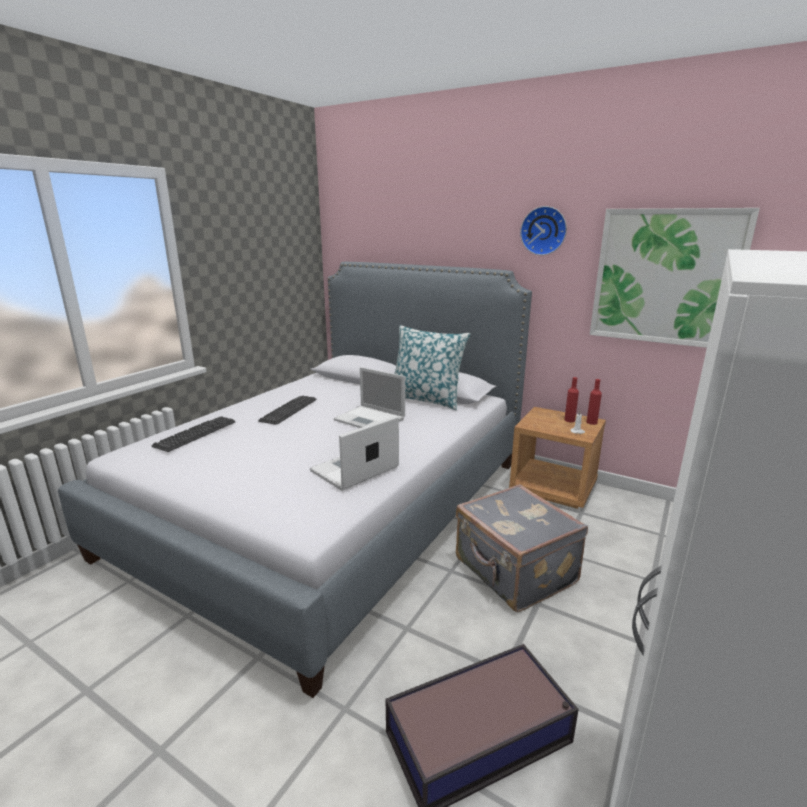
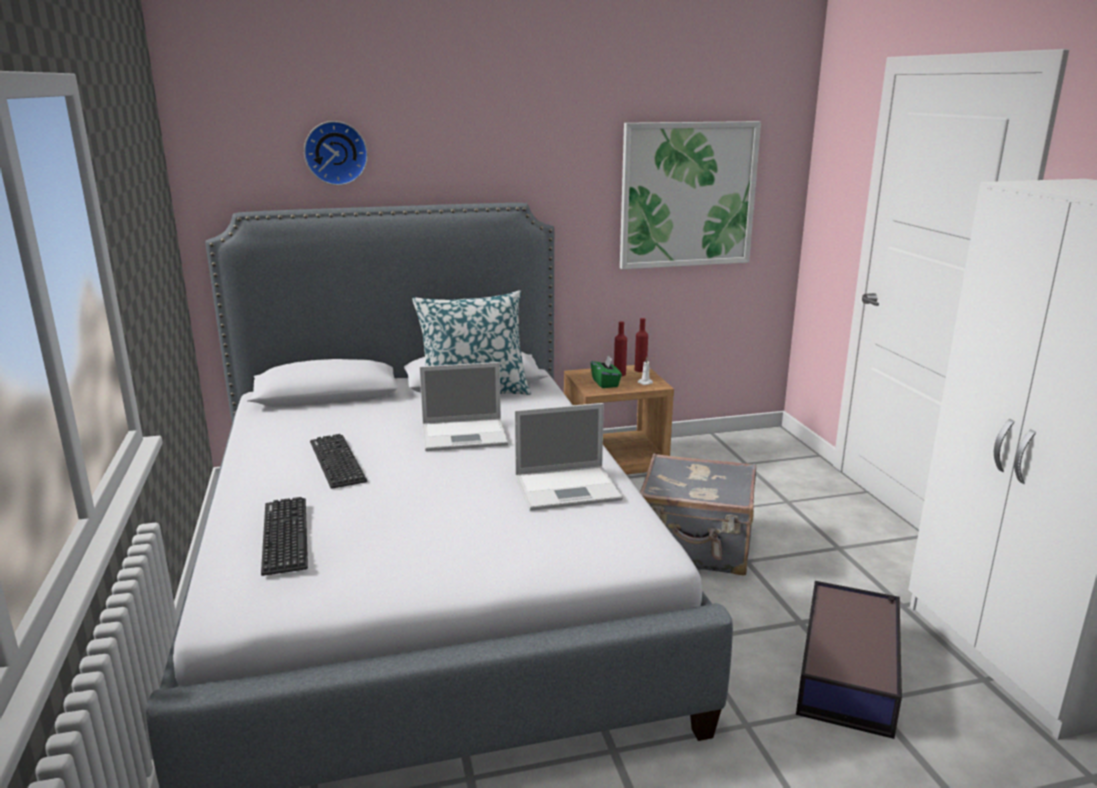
camera: 45 degrees left, 0 degrees up
laptop [310,416,399,491] -> laptop turned 105 degrees counterclockwise [514,403,623,511]
wall clock [520,206,567,255] -> wall clock moved to [304,121,368,186]
none -> green tissue box [591,355,622,388]

